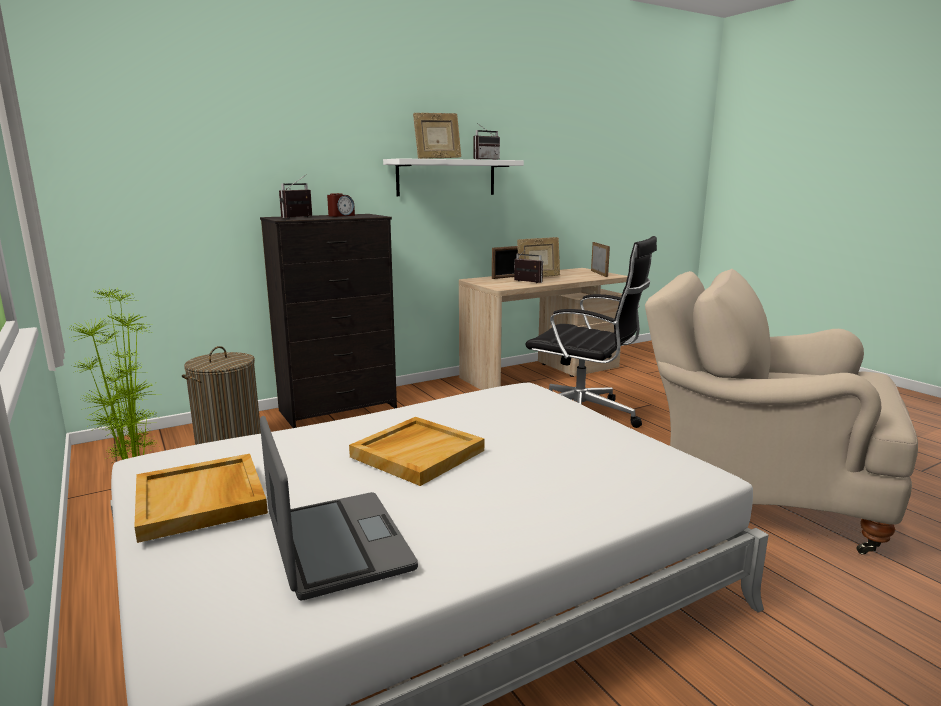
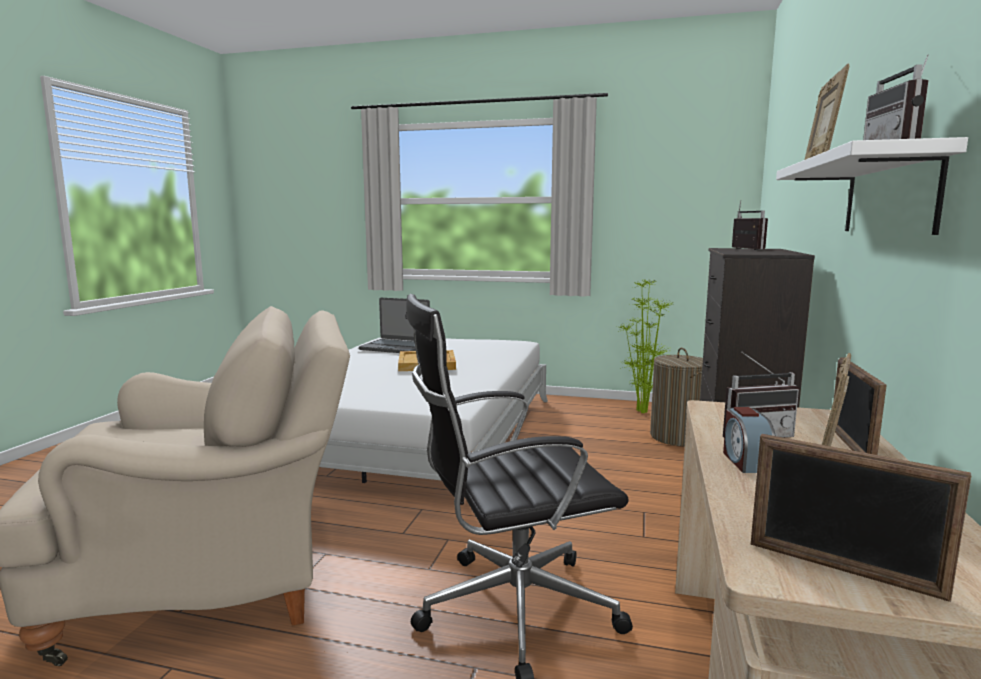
camera: 135 degrees right, 5 degrees down
beige tray [134,454,268,543] -> none
alarm clock [327,193,355,217] -> alarm clock moved to [723,407,776,473]

